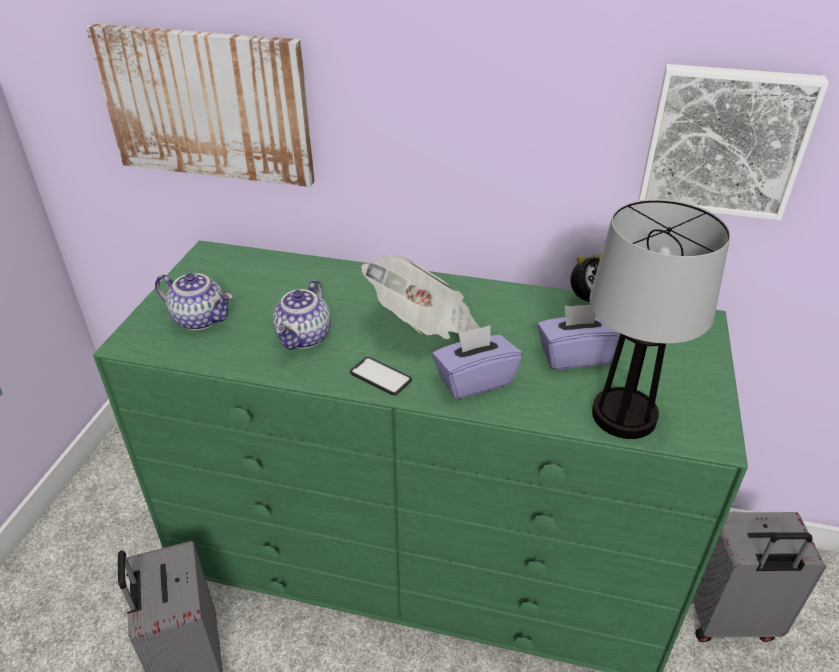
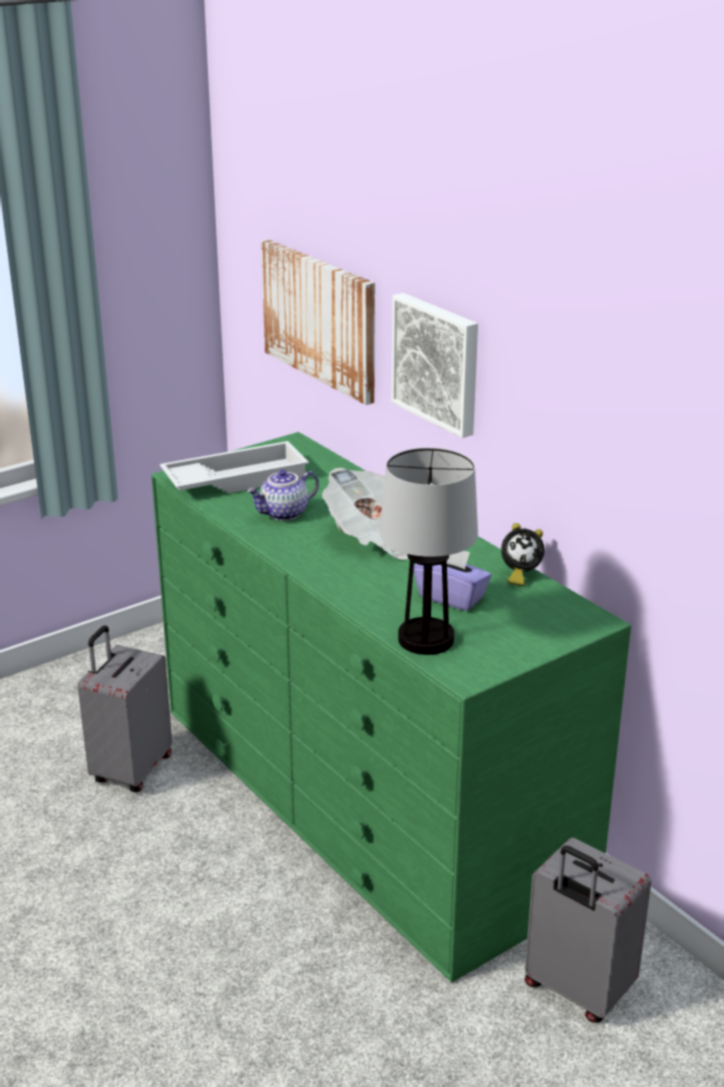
camera: 40 degrees right, 10 degrees down
teapot [155,273,233,330] -> white tray [160,441,309,493]
phone [350,357,412,395] -> none
purple tissue box [432,325,522,399] -> none
picture [639,64,829,220] -> picture moved to [391,293,478,438]

